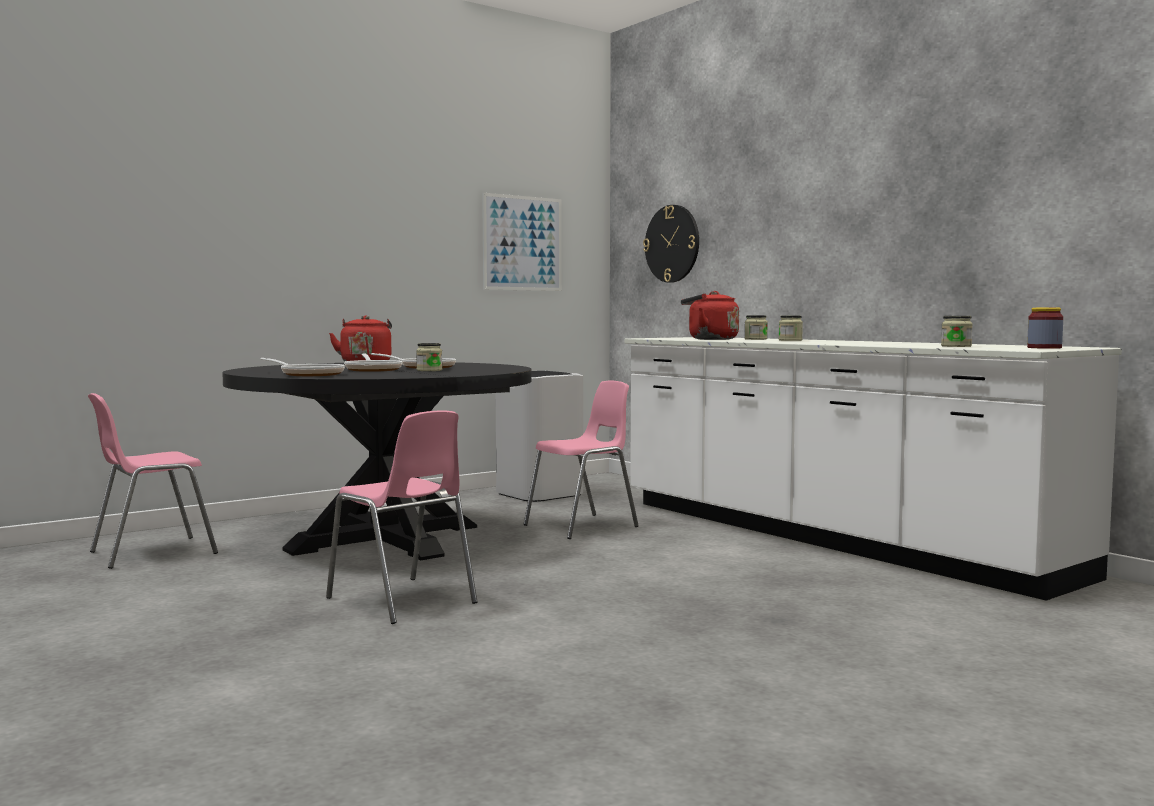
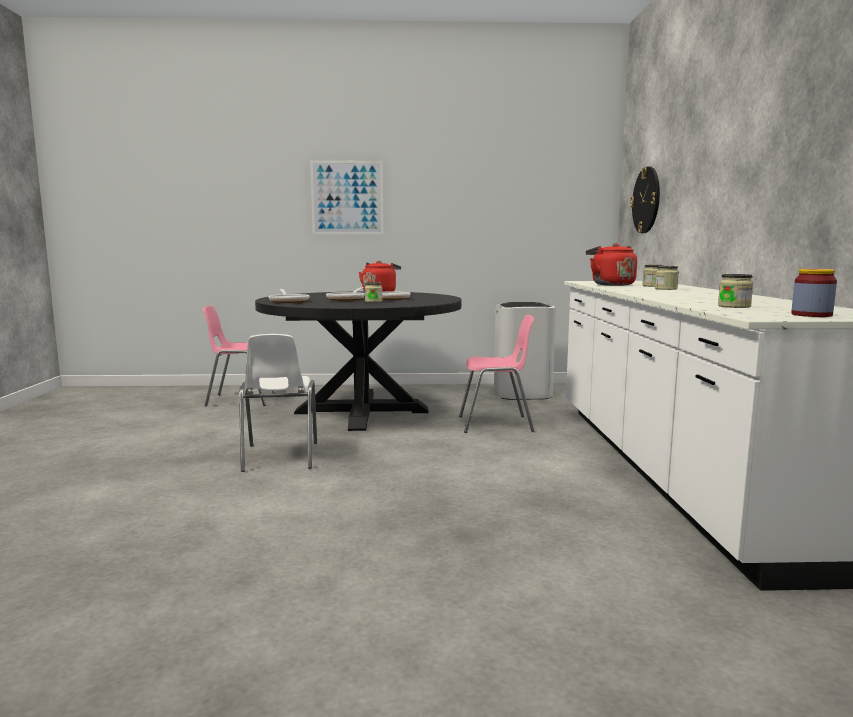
camera: 35 degrees right, 5 degrees up
pink chair [326,410,477,624] -> white chair [239,334,317,472]
picture [482,193,562,291] -> picture moved to [310,160,383,234]

